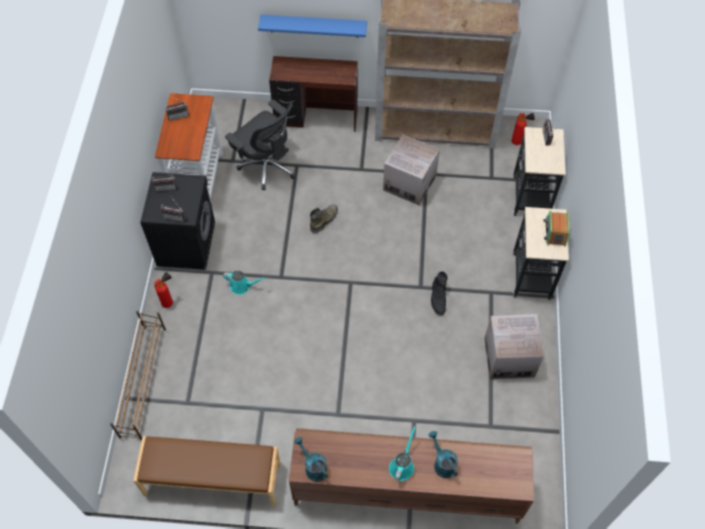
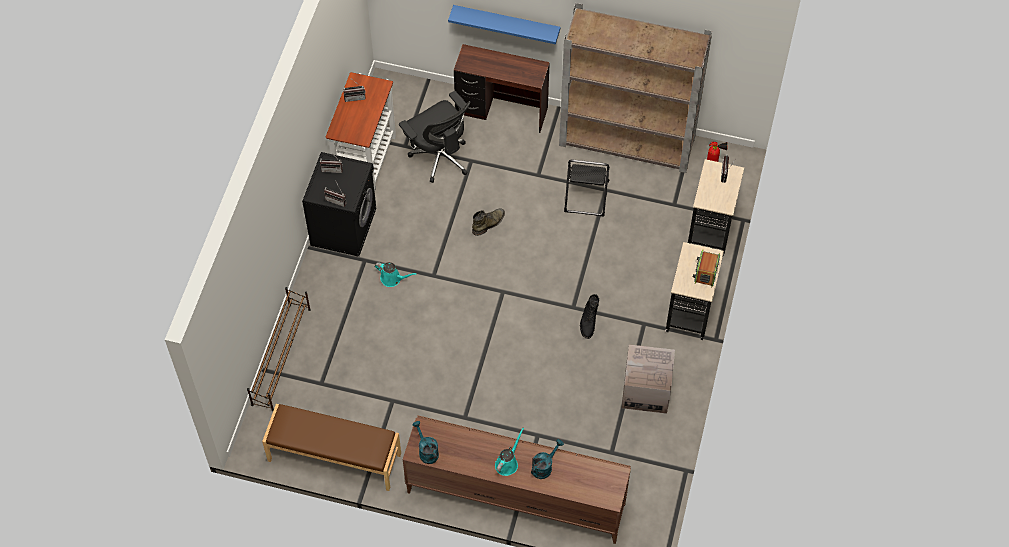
camera: 10 degrees right, 0 degrees up
fire extinguisher [154,272,173,308] -> none
cardboard box [383,135,440,205] -> black step ladder [564,160,610,217]
turquoise watering can [428,431,458,478] -> turquoise watering can turned 60 degrees clockwise [531,439,564,479]

